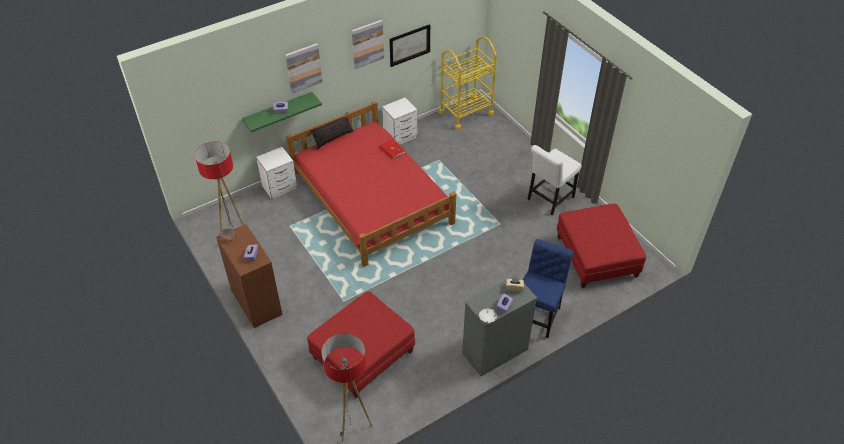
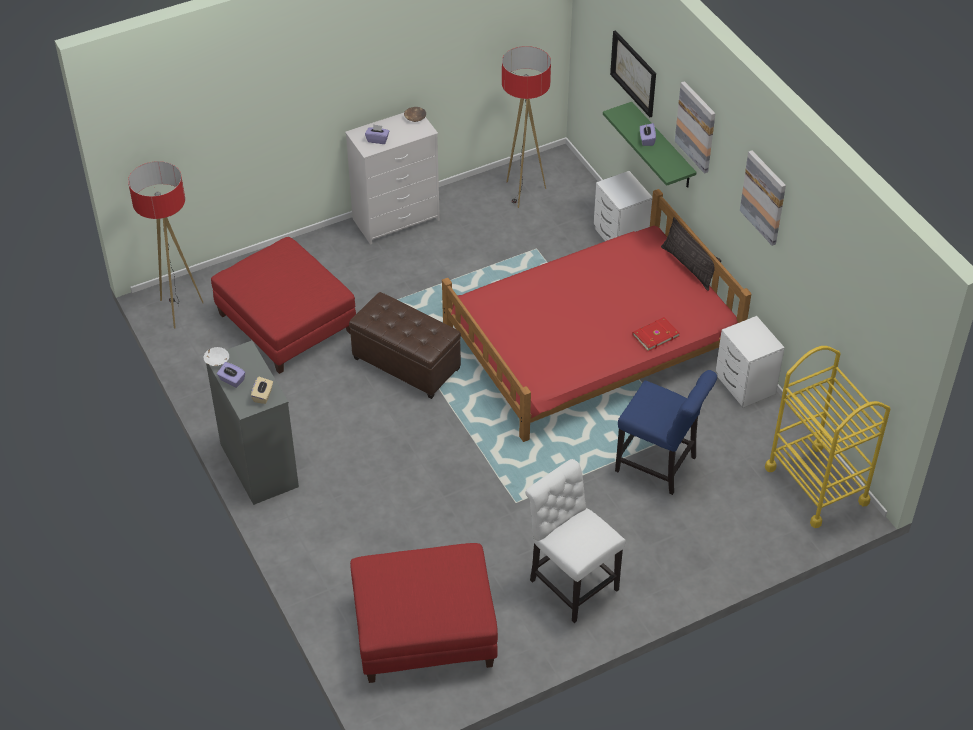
camera: 95 degrees right, 0 degrees up
brown dresser [216,224,283,328] -> white dresser [345,113,440,245]
picture [389,24,430,67] -> picture moved to [610,30,656,117]
blue chair [523,239,574,338] -> blue chair moved to [615,370,717,495]
none -> brown ottoman [349,292,461,399]

